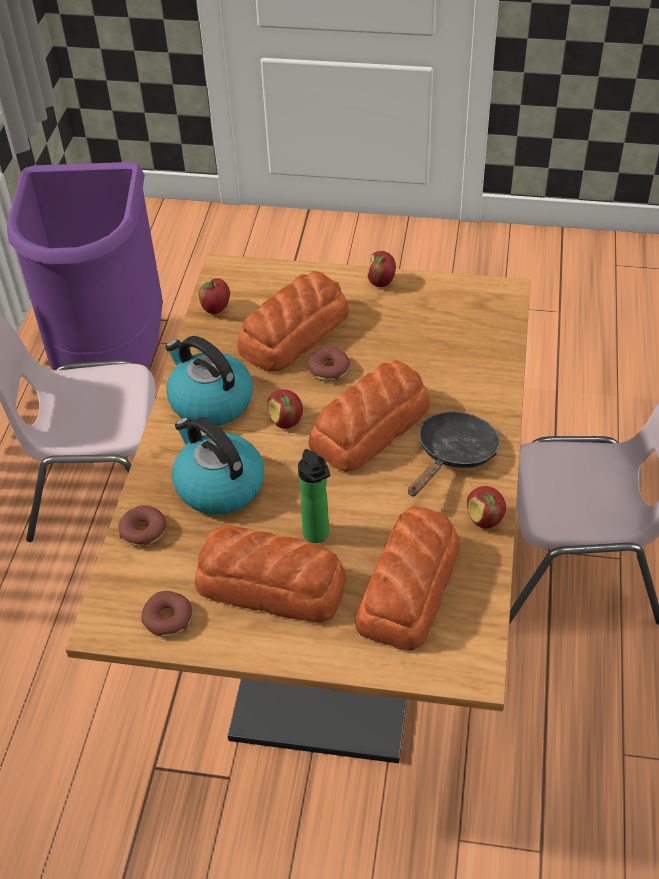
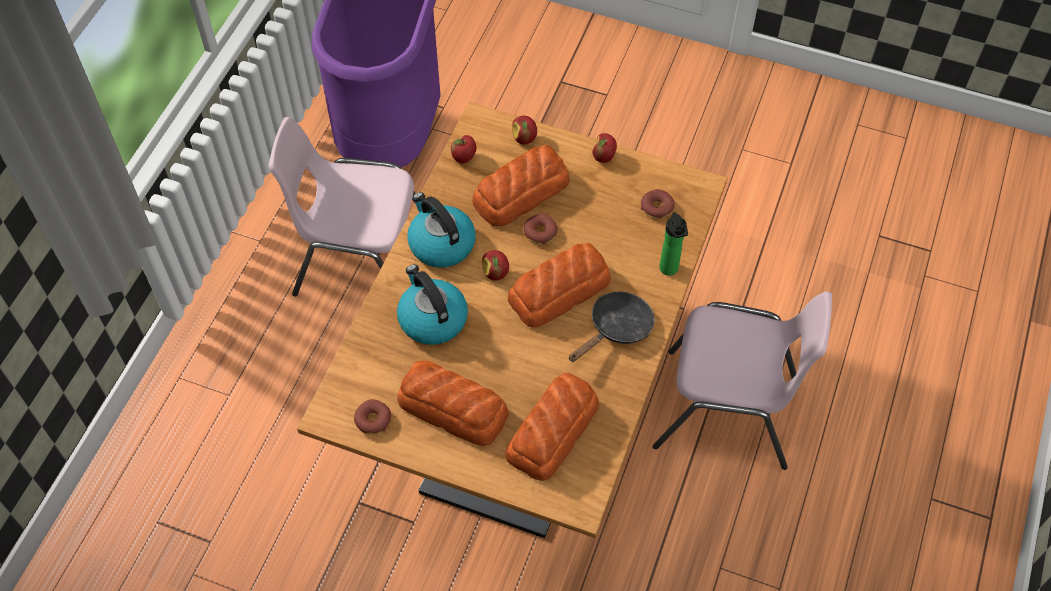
camera: 10 degrees right, 10 degrees up
donut [118,505,167,547] -> donut moved to [641,189,675,219]
bottle [298,449,330,543] -> bottle moved to [659,212,688,276]
apple [467,486,506,528] -> apple moved to [512,116,537,145]

